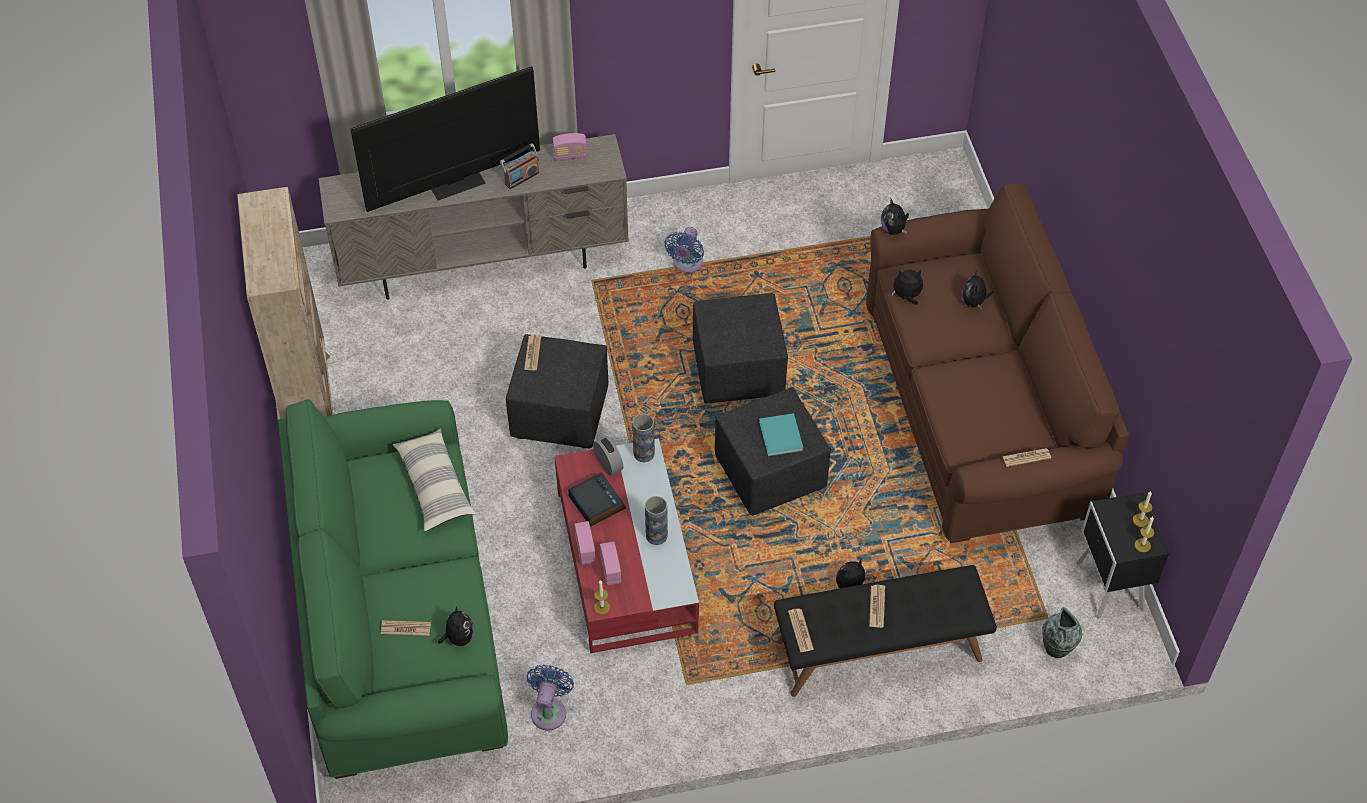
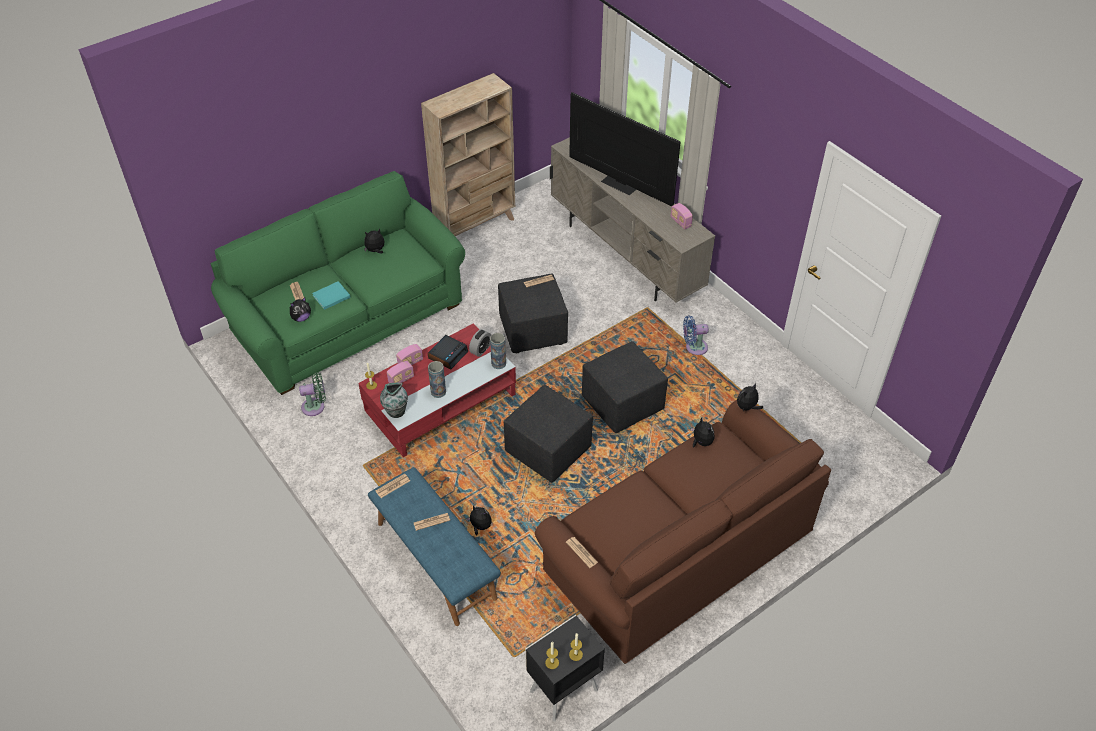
camera: 65 degrees right, 5 degrees down
pillow [393,428,476,531] -> none
radio [500,143,540,189] -> none
blue fan [526,665,574,731] -> green fan [299,372,326,416]
turquoise book [759,413,803,456] -> turquoise book moved to [312,281,351,310]
black bench [774,565,997,697] -> blue bench [368,467,501,626]
plush toy [961,270,994,310] -> plush toy moved to [364,229,384,254]
vase [1042,607,1082,658] -> vase moved to [380,383,408,418]

